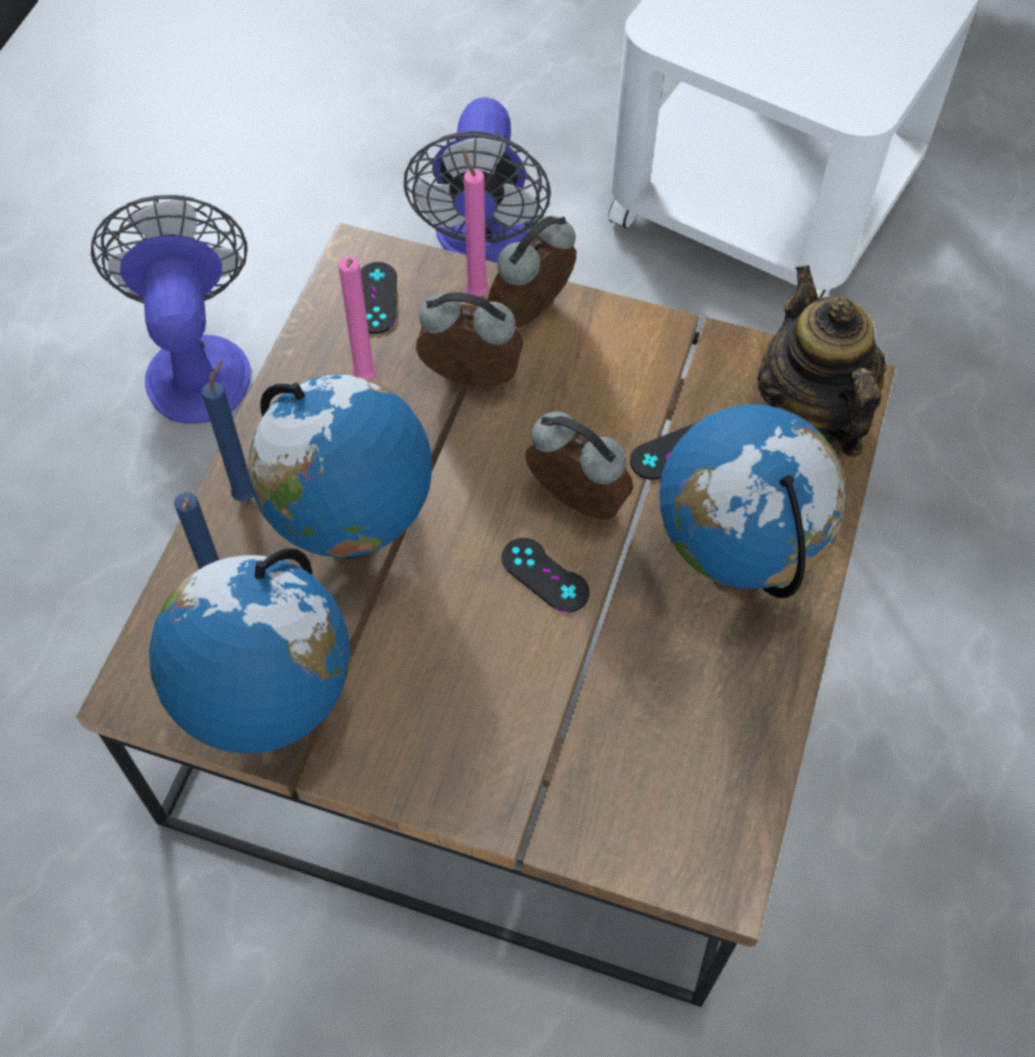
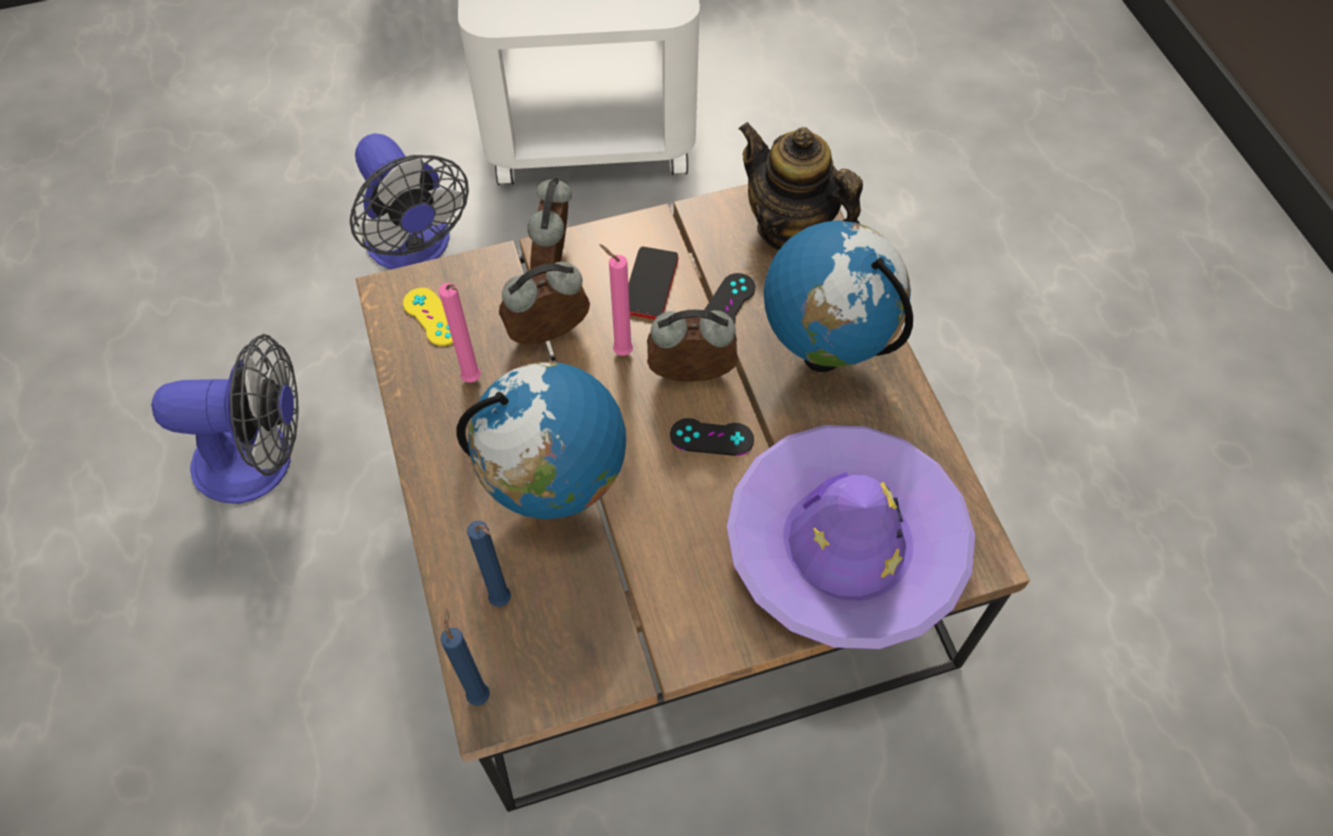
camera: 35 degrees left, 0 degrees up
fan [91,195,251,424] -> fan turned 135 degrees clockwise [151,334,299,504]
globe [149,548,350,754] -> none
blue candle [202,360,253,502] -> blue candle moved to [440,608,490,706]
black game controller [360,262,397,334] -> yellow game controller [403,288,453,346]
pink candle [462,148,488,297] -> pink candle moved to [599,244,633,356]
none -> phone [628,246,678,319]
none -> purple hat [727,425,975,649]

